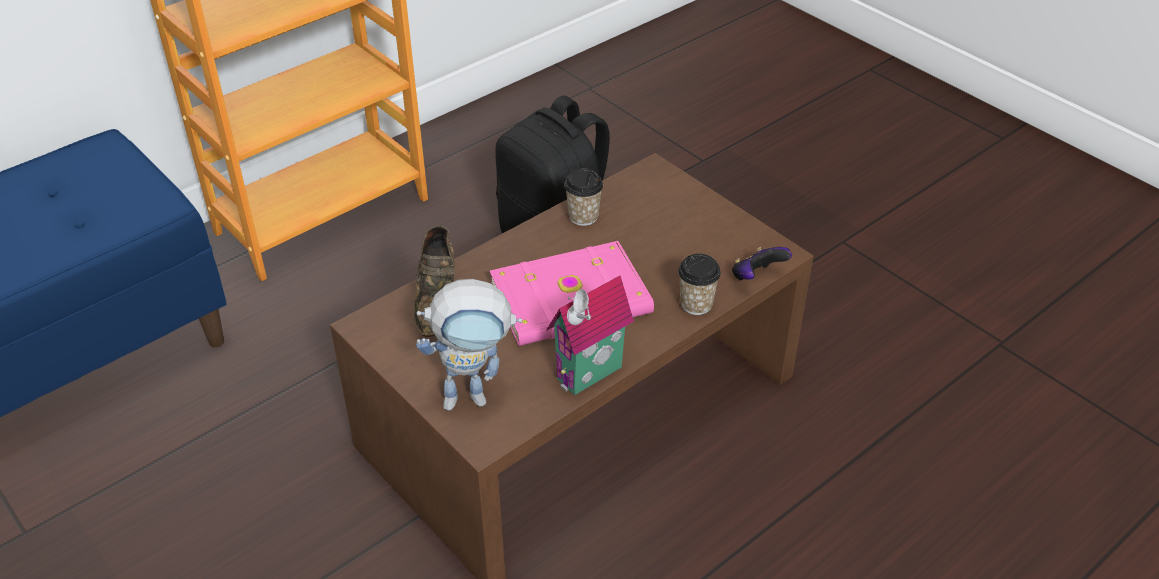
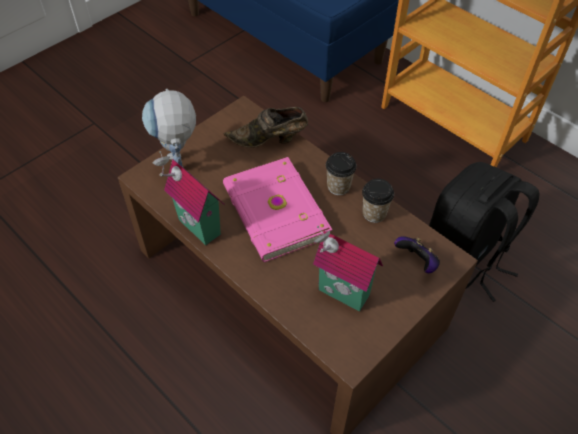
camera: 85 degrees right, 10 degrees up
cup [678,254,721,315] -> cup moved to [326,152,357,195]
game controller [732,247,792,280] -> game controller moved to [394,236,440,273]
none -> toy house [313,226,383,312]

